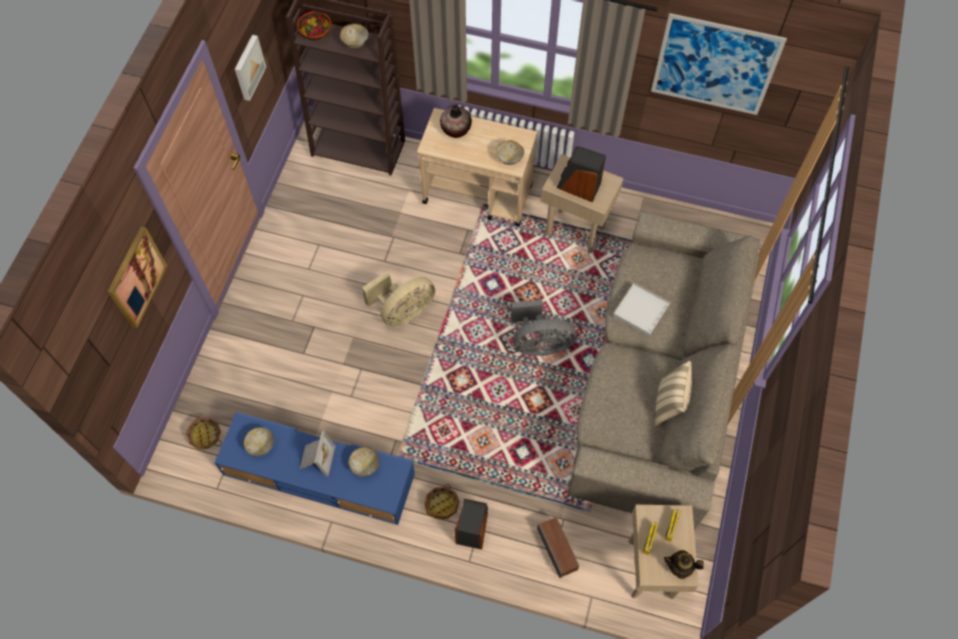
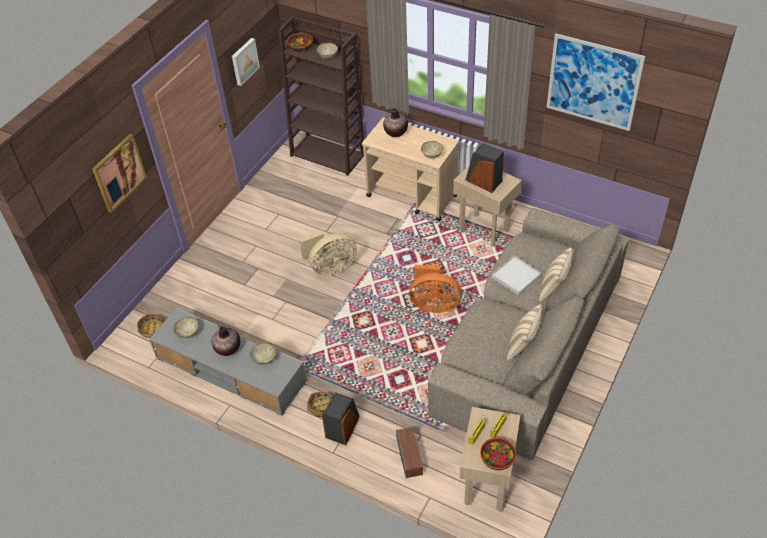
camera: 15 degrees right, 15 degrees down
blue tv stand [214,412,415,525] -> grey tv stand [149,308,307,416]
picture frame [300,431,335,477] -> vase [212,326,240,356]
grey fan [511,300,576,356] -> orange fan [409,265,462,313]
teapot [664,550,704,579] -> bowl [480,437,516,470]
none -> beige pillow [539,248,572,303]

